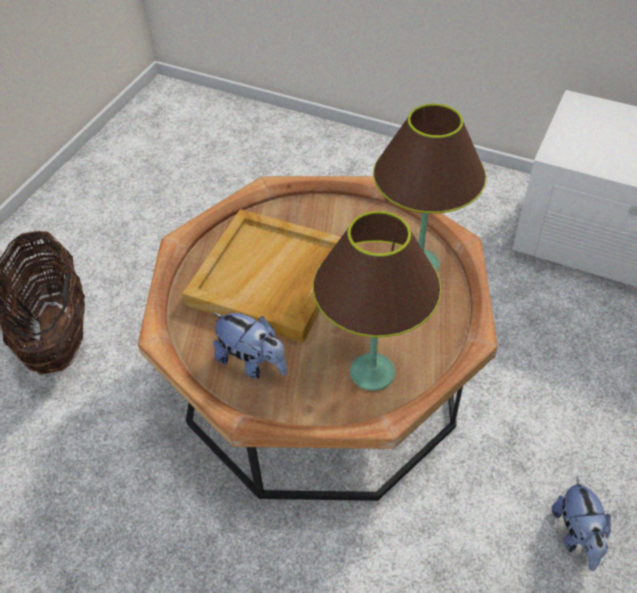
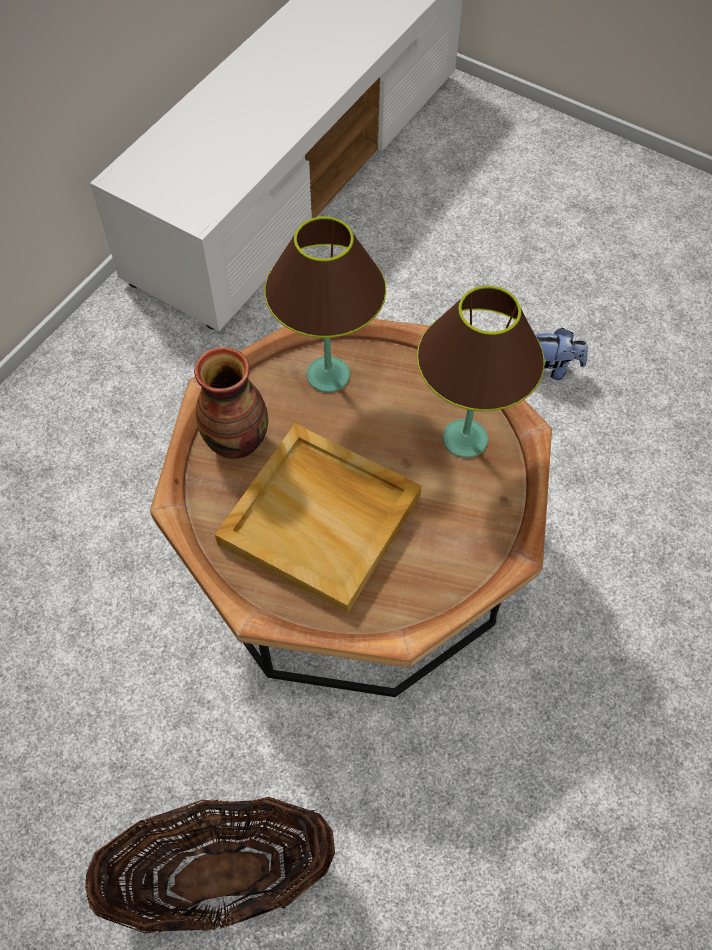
camera: 85 degrees left, 10 degrees up
plush toy [213,312,287,379] -> none
none -> vase [194,347,269,459]

